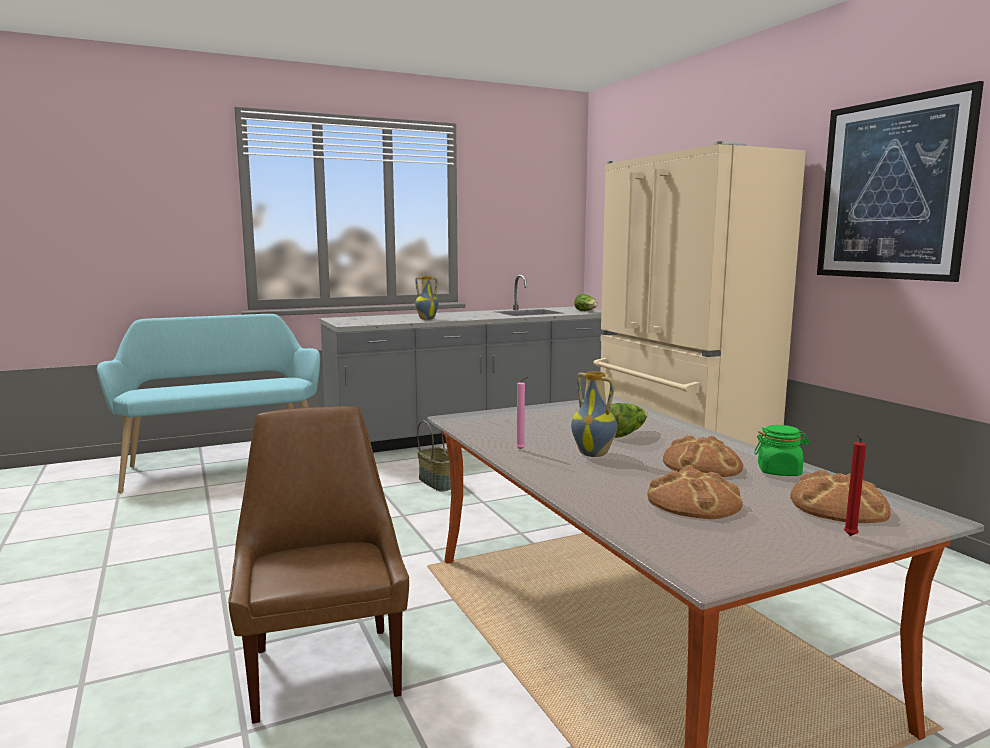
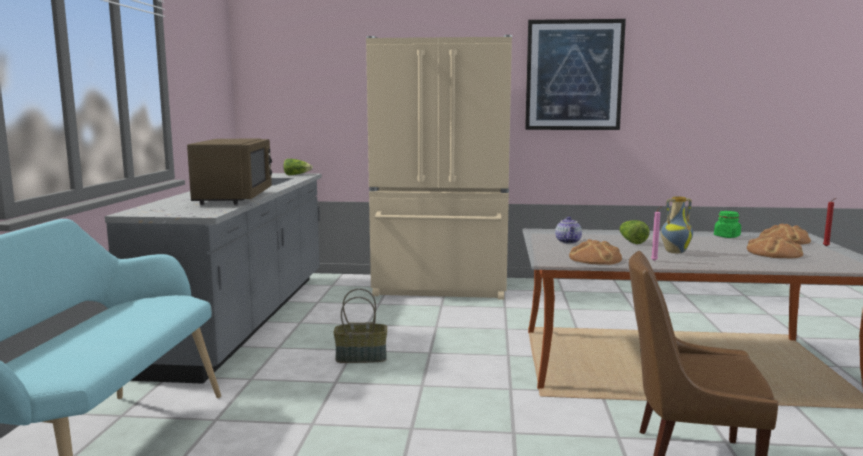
camera: 60 degrees left, 0 degrees up
vase [415,276,439,320] -> brown microwave [187,139,272,205]
bread [663,435,743,477] -> bread moved to [569,239,622,265]
none -> teapot [555,217,582,244]

